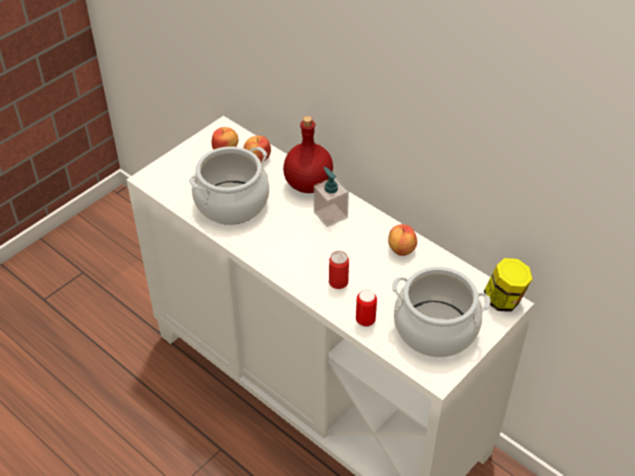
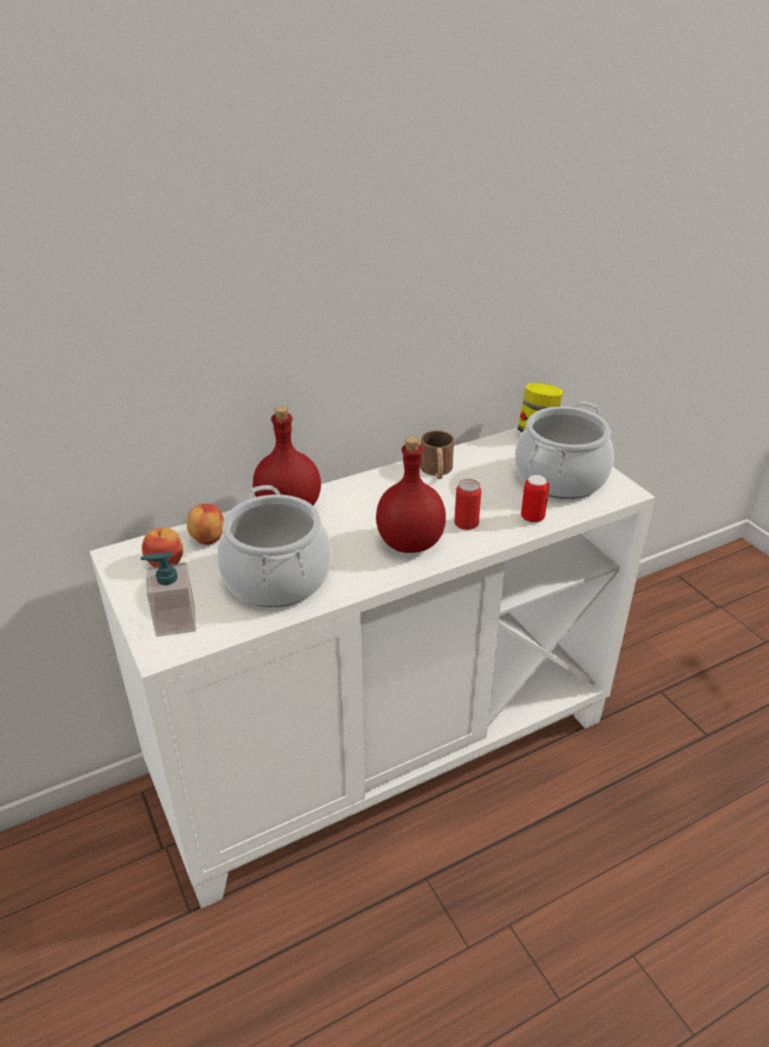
camera: 70 degrees left, 10 degrees down
soap dispenser [314,167,349,227] -> soap dispenser moved to [141,551,196,637]
apple [388,224,417,256] -> brown mug [420,431,454,479]
none -> red bottle [376,436,446,553]

